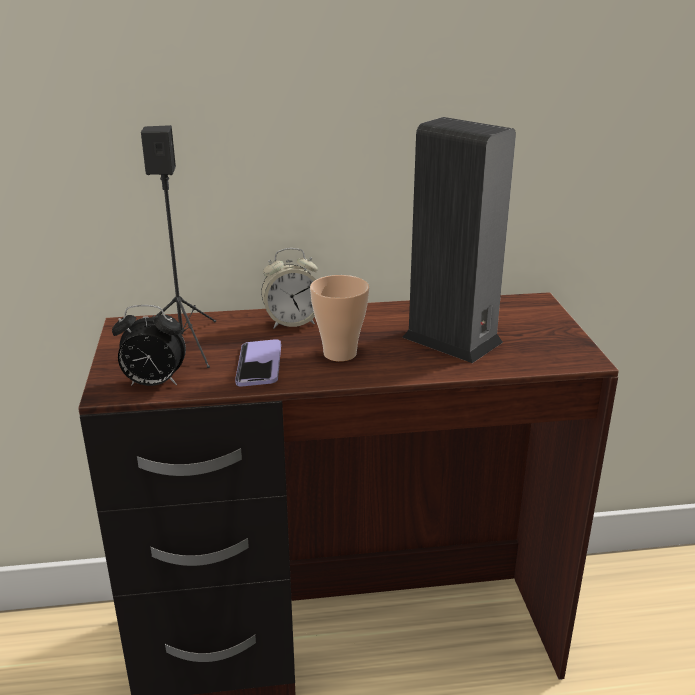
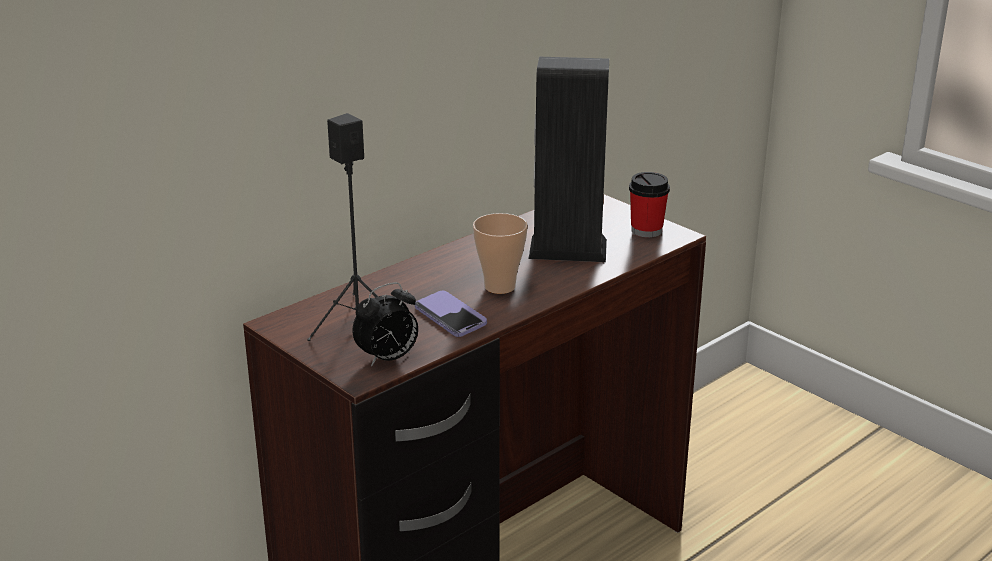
camera: 35 degrees left, 0 degrees up
alarm clock [261,248,318,328] -> none
none -> cup [629,172,670,237]

